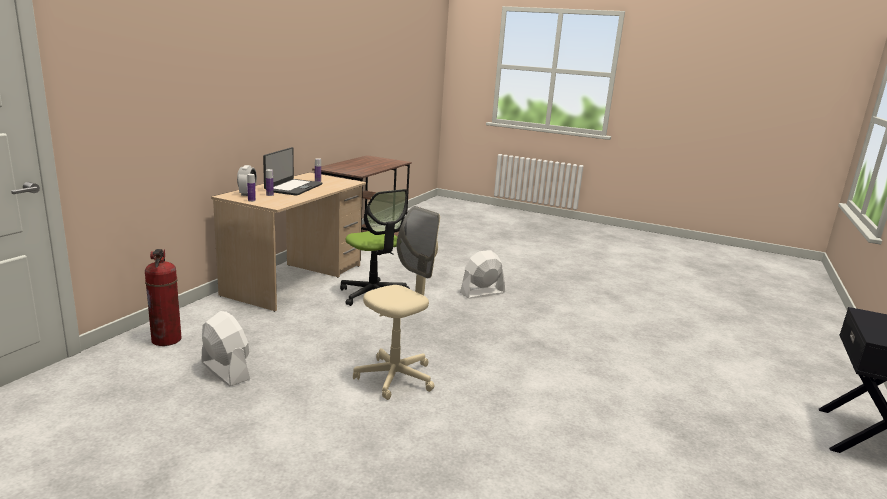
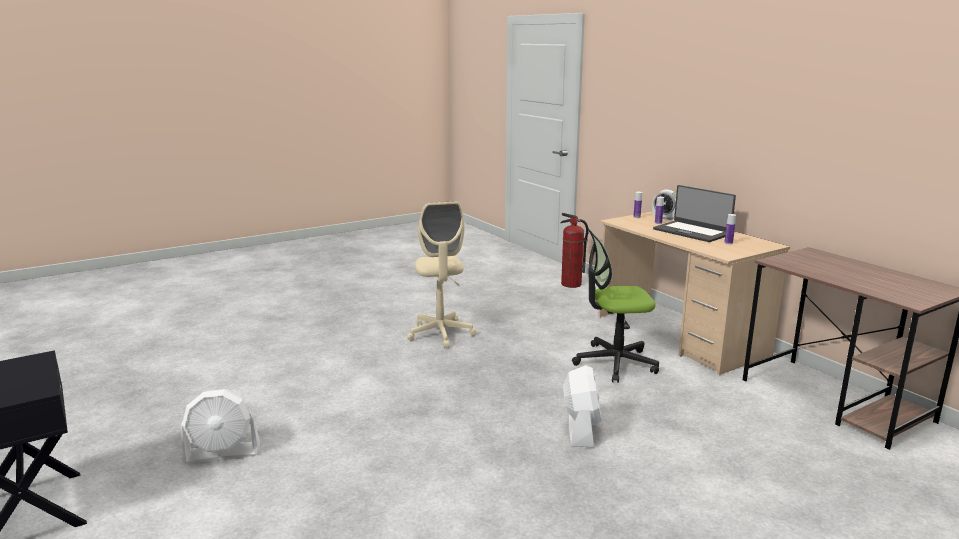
camera: 125 degrees right, 0 degrees up
white fan [202,311,250,386] -> white fan moved to [181,389,260,464]

